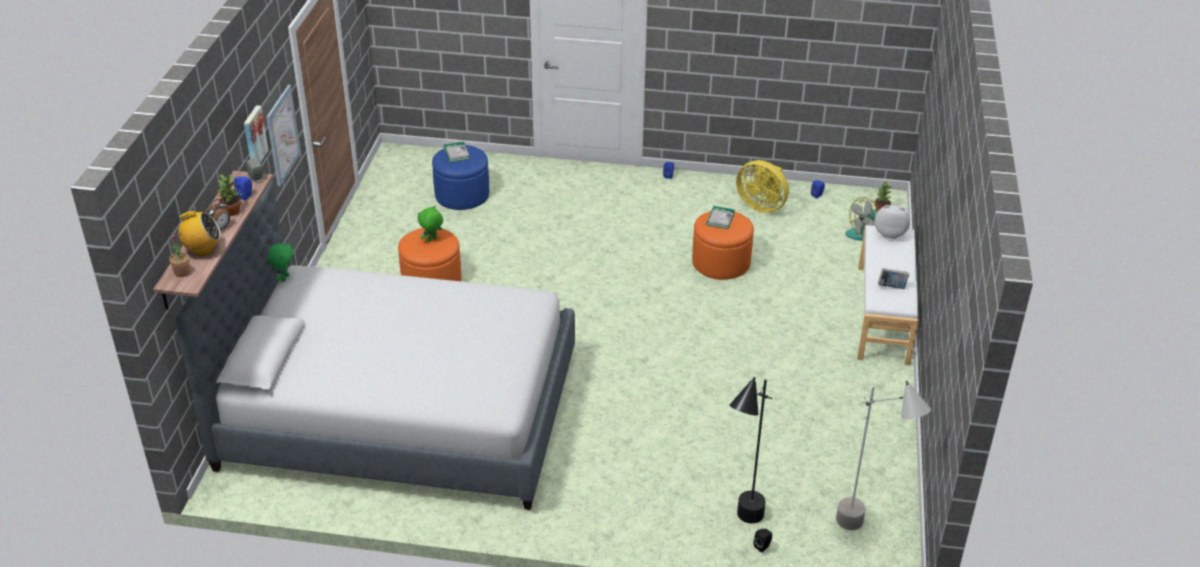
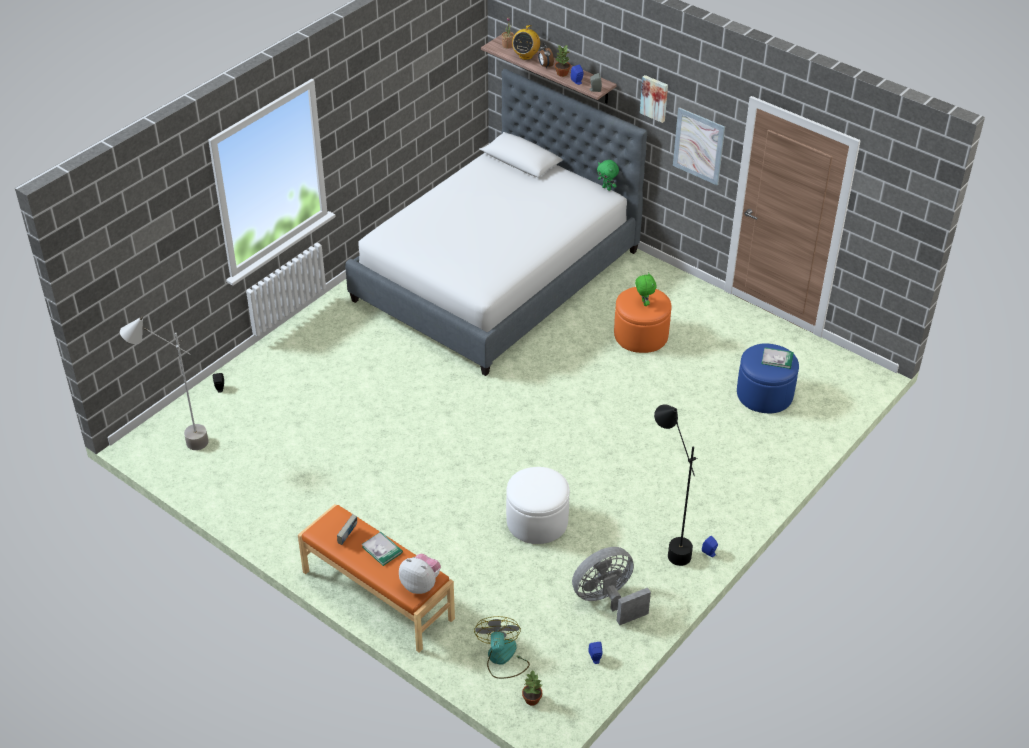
camera: 120 degrees right, 5 degrees up
orange ottoman [692,211,754,280] -> white ottoman [506,467,570,544]
book [706,206,735,229] -> book moved to [362,532,403,566]
black floor lamp [729,377,773,523] -> black floor lamp moved to [654,404,697,566]
yellow fan [736,160,789,213] -> grey fan [572,547,651,625]
white bench [857,225,919,365] -> orange bench [298,504,455,653]
plush toy [875,205,910,239] -> plush toy turned 105 degrees counterclockwise [399,554,441,594]

